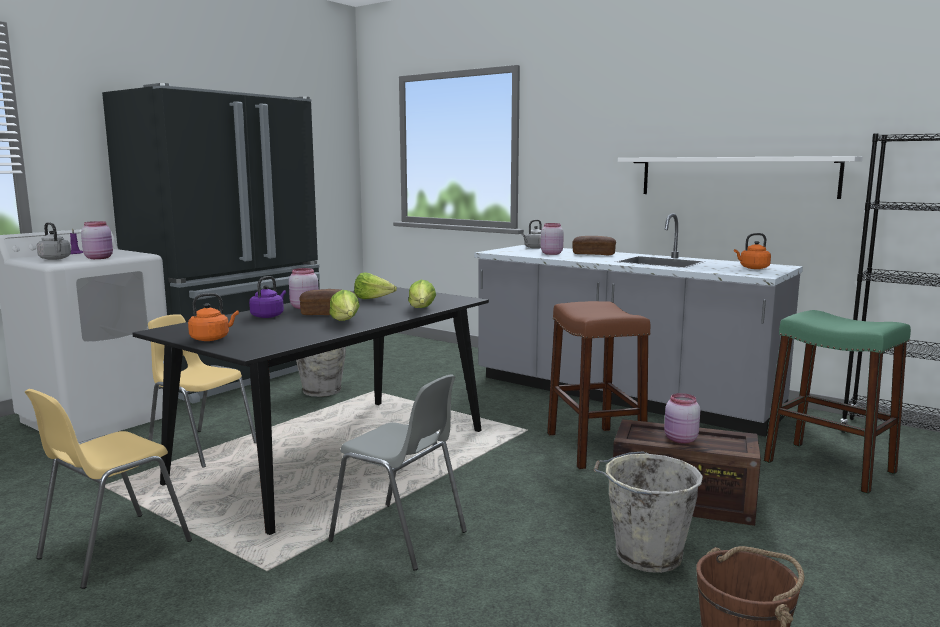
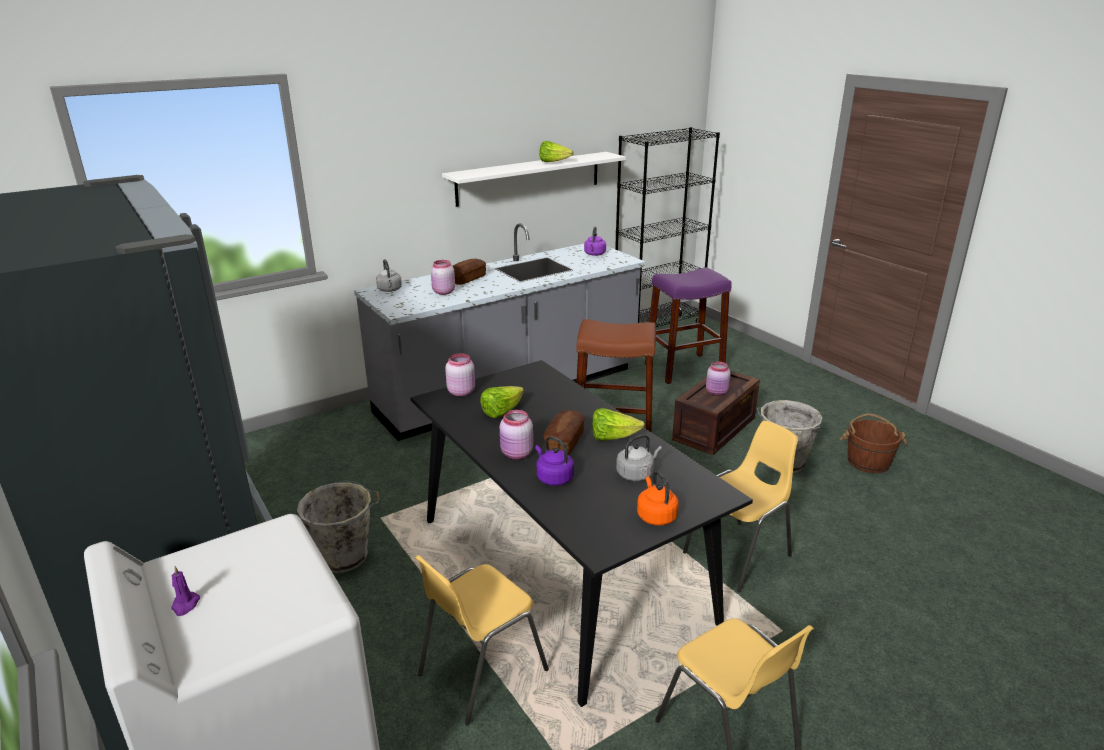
camera: 70 degrees left, 15 degrees up
grey kettle [37,222,71,260] -> grey kettle moved to [616,434,662,481]
pink jar [81,221,113,259] -> pink jar moved to [445,354,475,396]
grey chair [328,374,467,571] -> yellow chair [683,421,798,592]
lettuce [408,280,436,308] -> lettuce moved to [539,141,574,162]
orange kettle [734,233,771,269] -> purple kettle [584,227,606,256]
green stool [763,310,911,494] -> purple stool [645,267,732,384]

